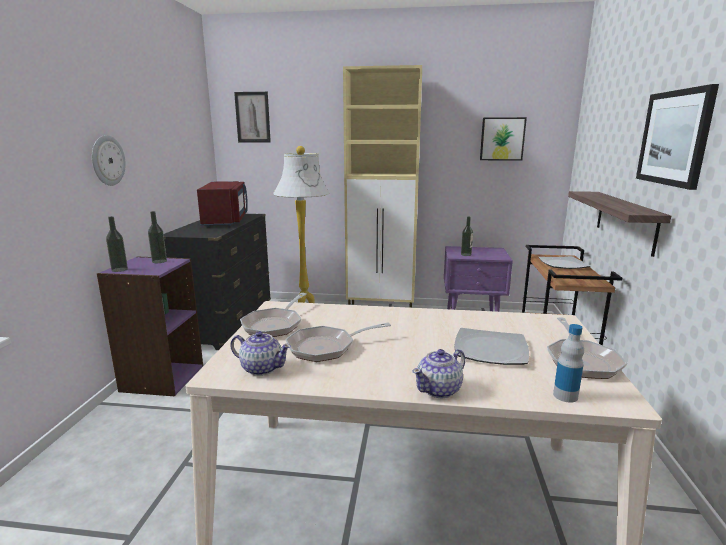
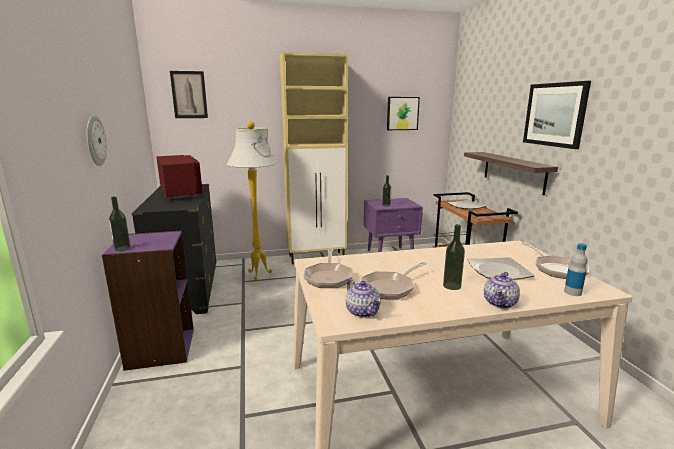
camera: 20 degrees left, 0 degrees up
bottle [148,211,167,263] -> bottle moved to [443,224,465,290]
teapot [230,331,291,376] -> teapot turned 60 degrees clockwise [346,279,381,318]

